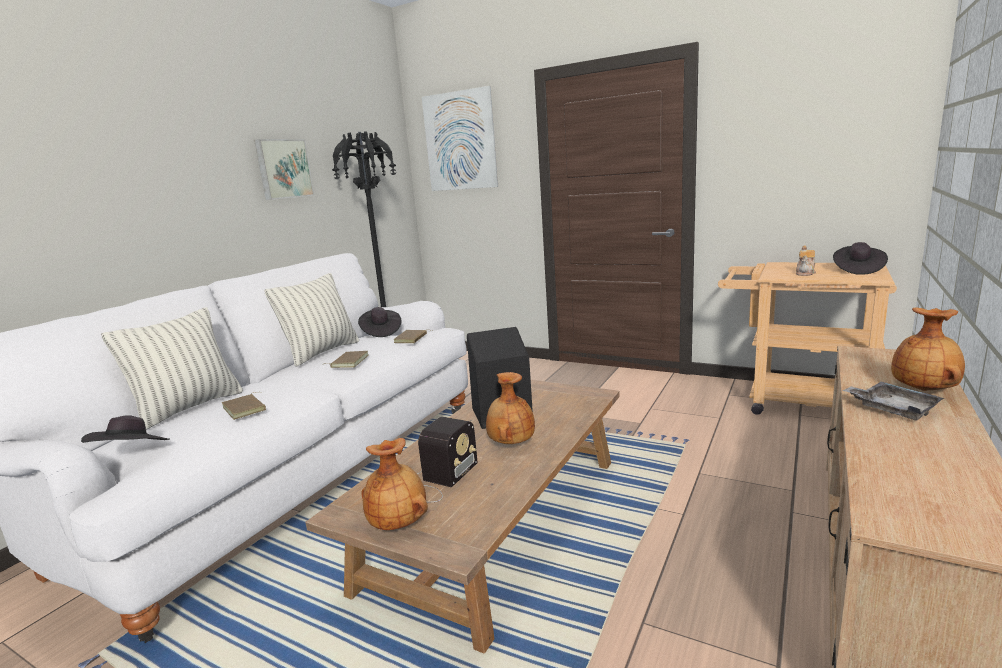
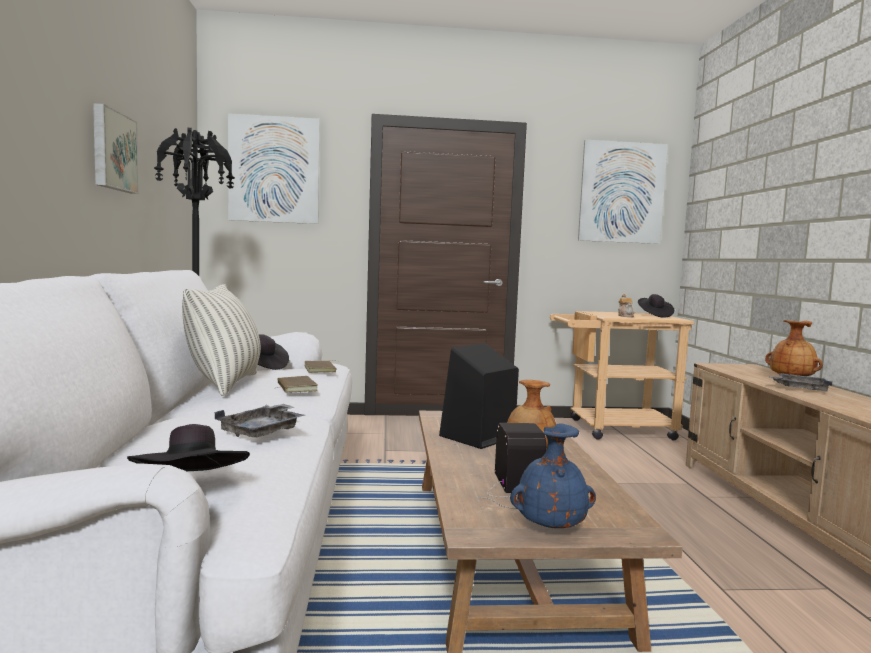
camera: 35 degrees left, 10 degrees down
pillow [101,307,243,430] -> none
brown book [222,392,266,420] -> grey tray [214,404,304,437]
brown vase [361,438,428,530] -> blue vase [510,424,596,528]
none -> picture [578,140,668,244]

